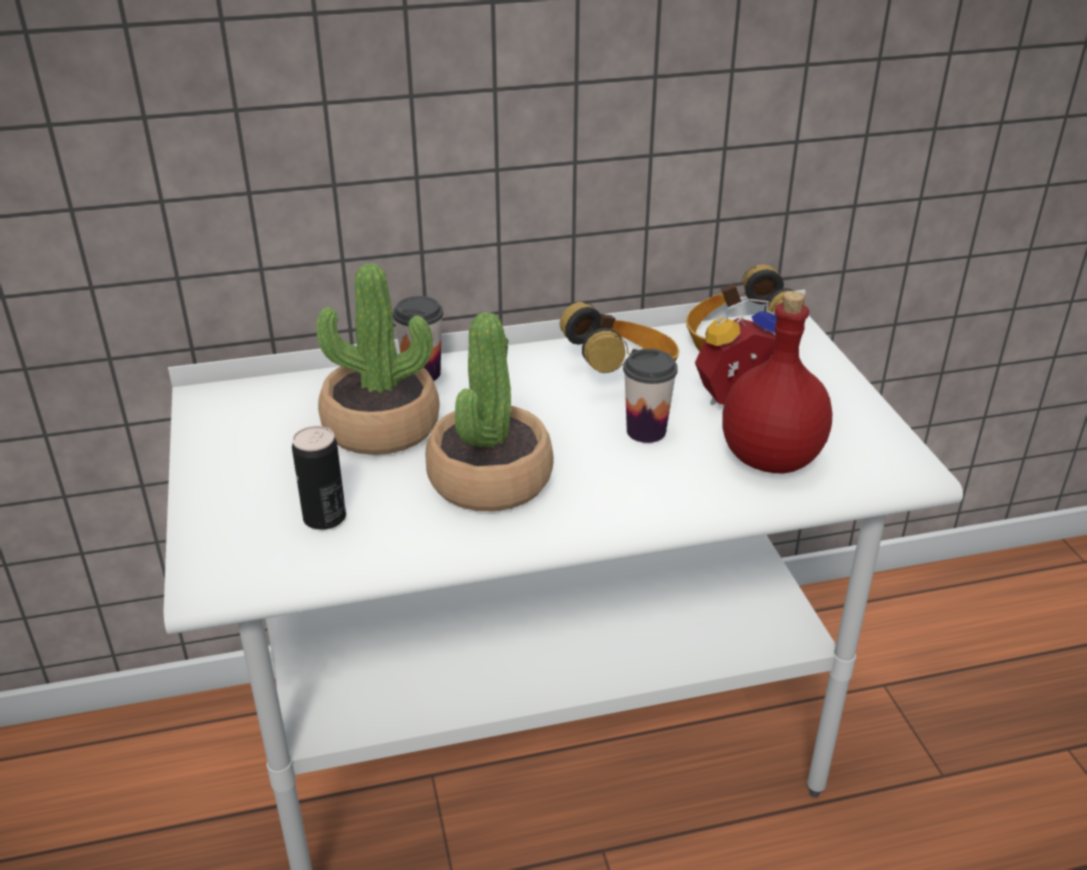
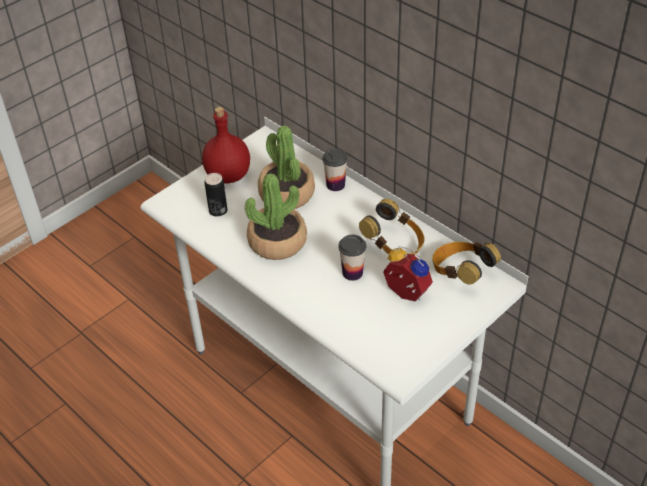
camera: 60 degrees right, 10 degrees up
red bottle [722,291,832,473] -> red bottle moved to [202,107,250,183]

